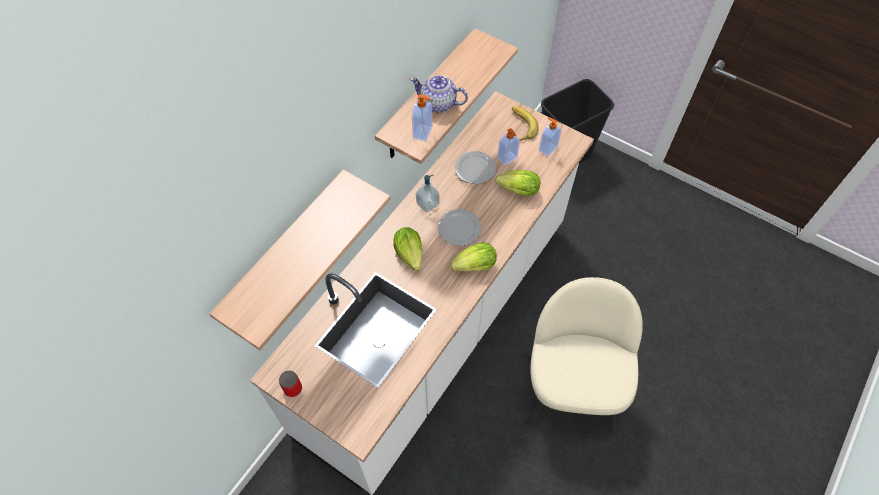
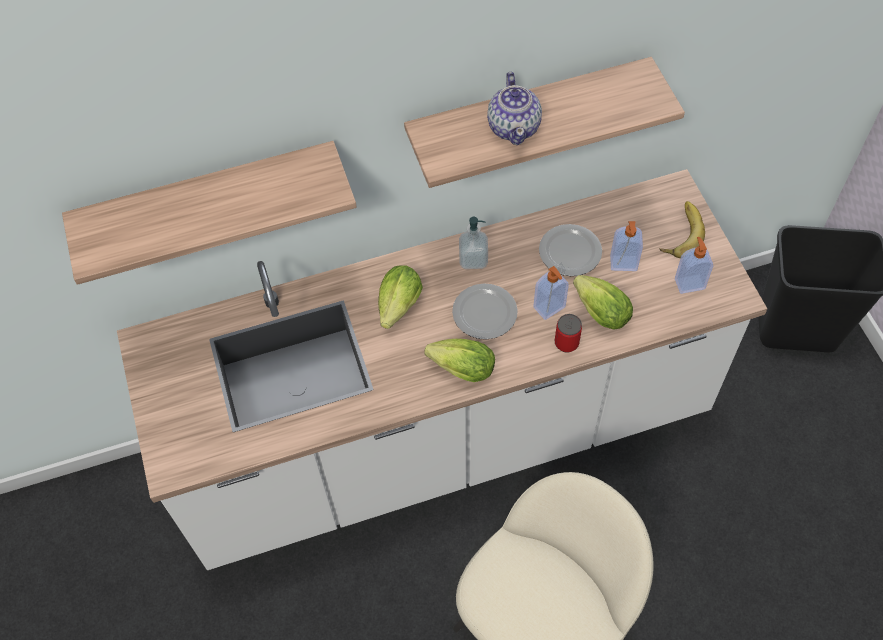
camera: 40 degrees right, 0 degrees up
can [279,371,302,397] -> can moved to [555,314,582,353]
teapot [410,75,468,113] -> teapot turned 150 degrees counterclockwise [487,72,542,145]
soap dispenser [412,94,432,142] -> soap dispenser moved to [533,266,569,320]

